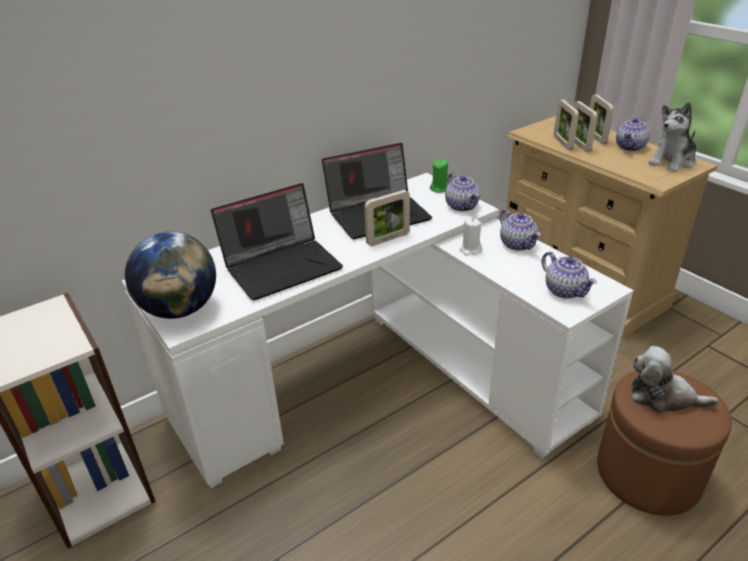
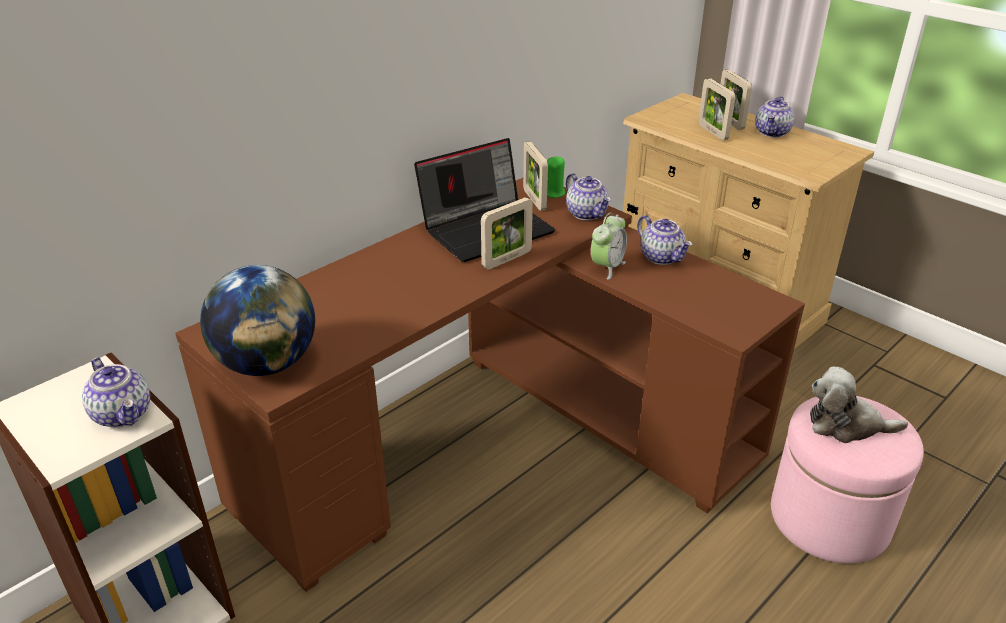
camera: 10 degrees left, 0 degrees up
white desk [122,173,634,488] -> brown desk [175,178,805,592]
laptop [211,183,343,301] -> none
white candle [460,218,482,256] -> alarm clock [591,213,627,280]
teapot [542,252,597,299] -> teapot moved to [82,357,150,427]
picture frame [554,99,579,150] -> picture frame moved to [523,141,548,211]
brown ottoman [597,371,732,516] -> pink ottoman [771,396,924,564]
plush toy [648,102,696,172] -> none

